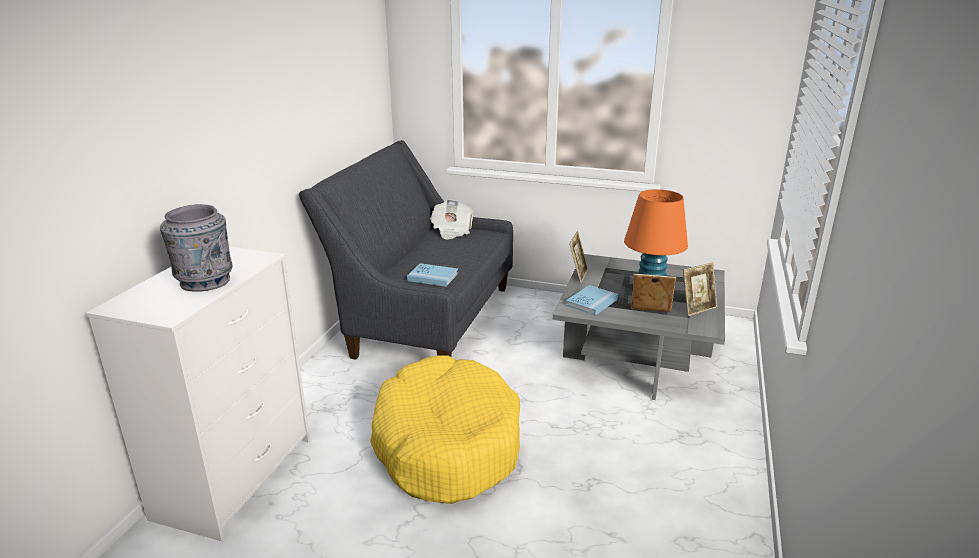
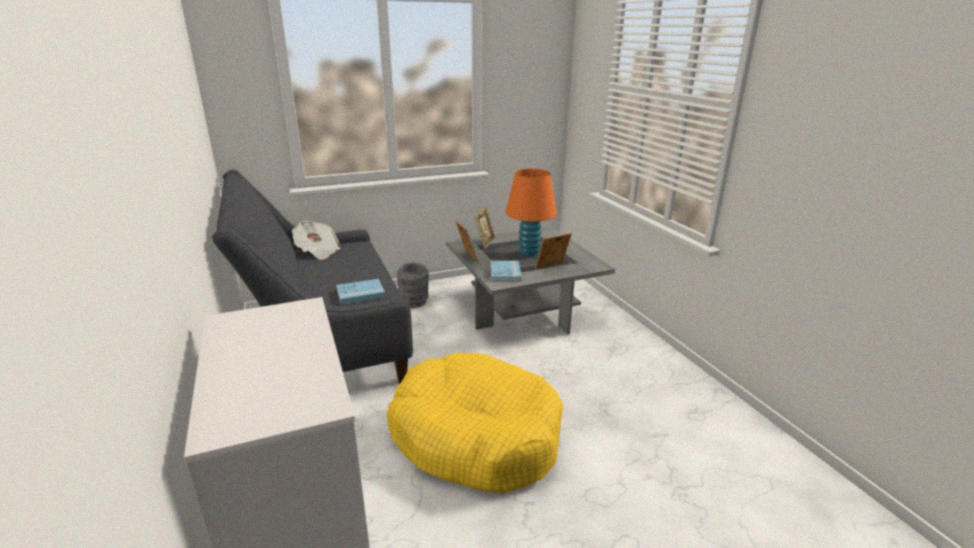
camera: 40 degrees left, 0 degrees up
grey vase [160,204,232,292] -> grey vase moved to [397,262,429,308]
picture frame [683,262,717,316] -> picture frame moved to [474,207,496,249]

